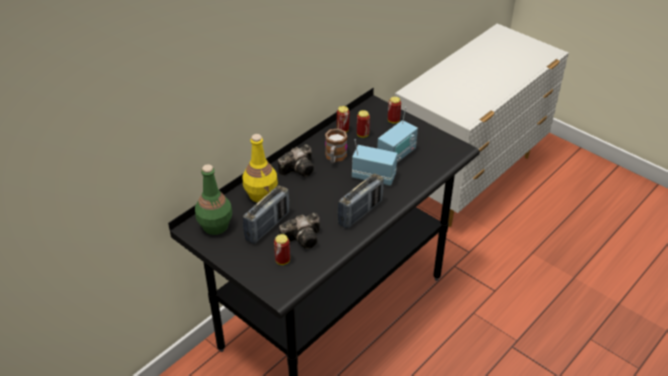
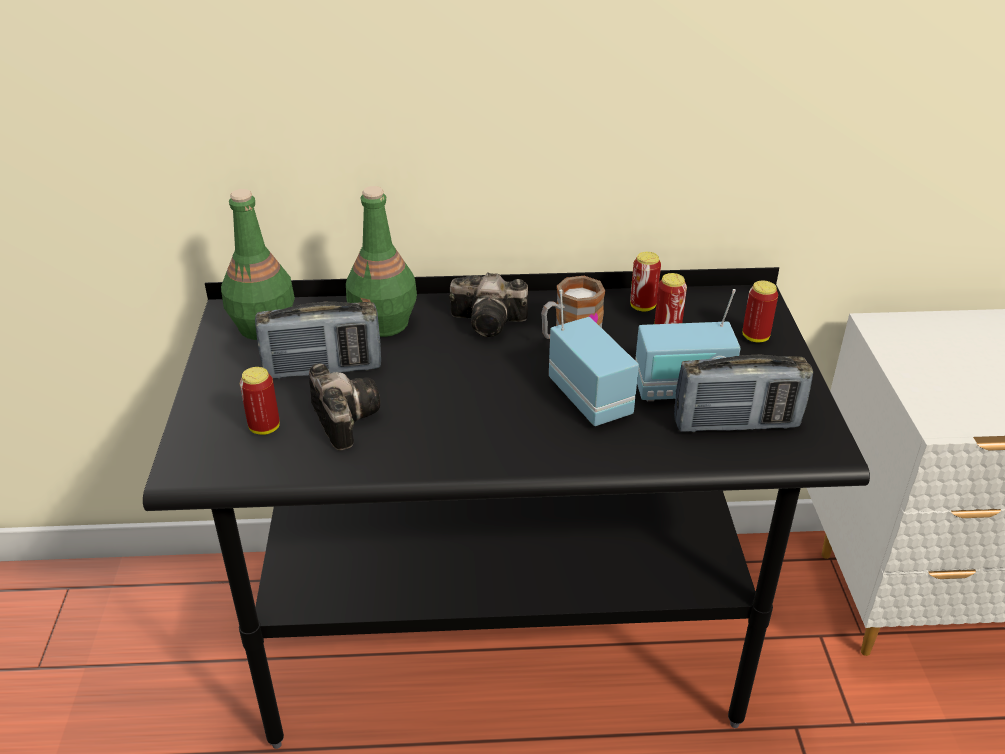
camera: 45 degrees right, 5 degrees down
yellow bottle [242,134,278,202] -> green bottle [346,186,417,337]
camera [279,213,320,249] -> camera turned 135 degrees counterclockwise [309,363,380,451]
radio [337,173,384,229] -> radio moved to [674,354,813,432]

